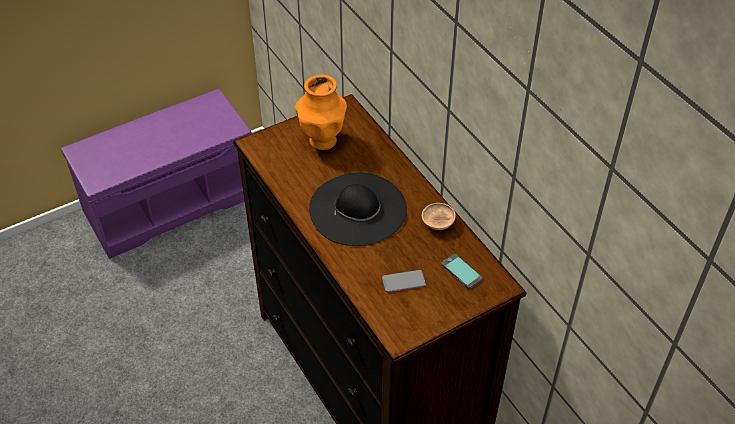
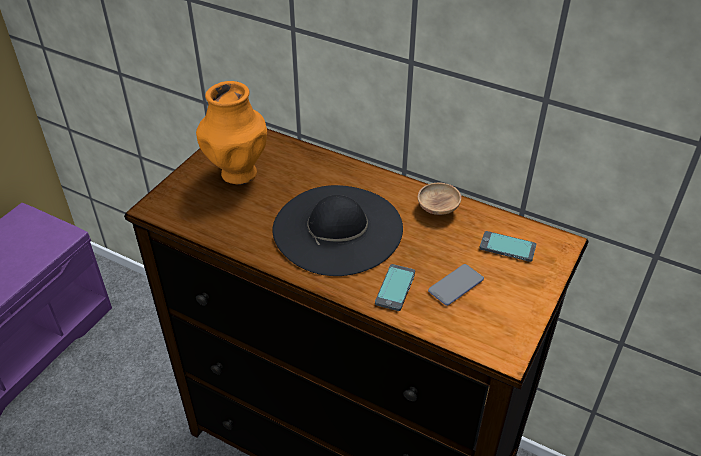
camera: 30 degrees left, 5 degrees down
none -> phone [375,264,415,311]

